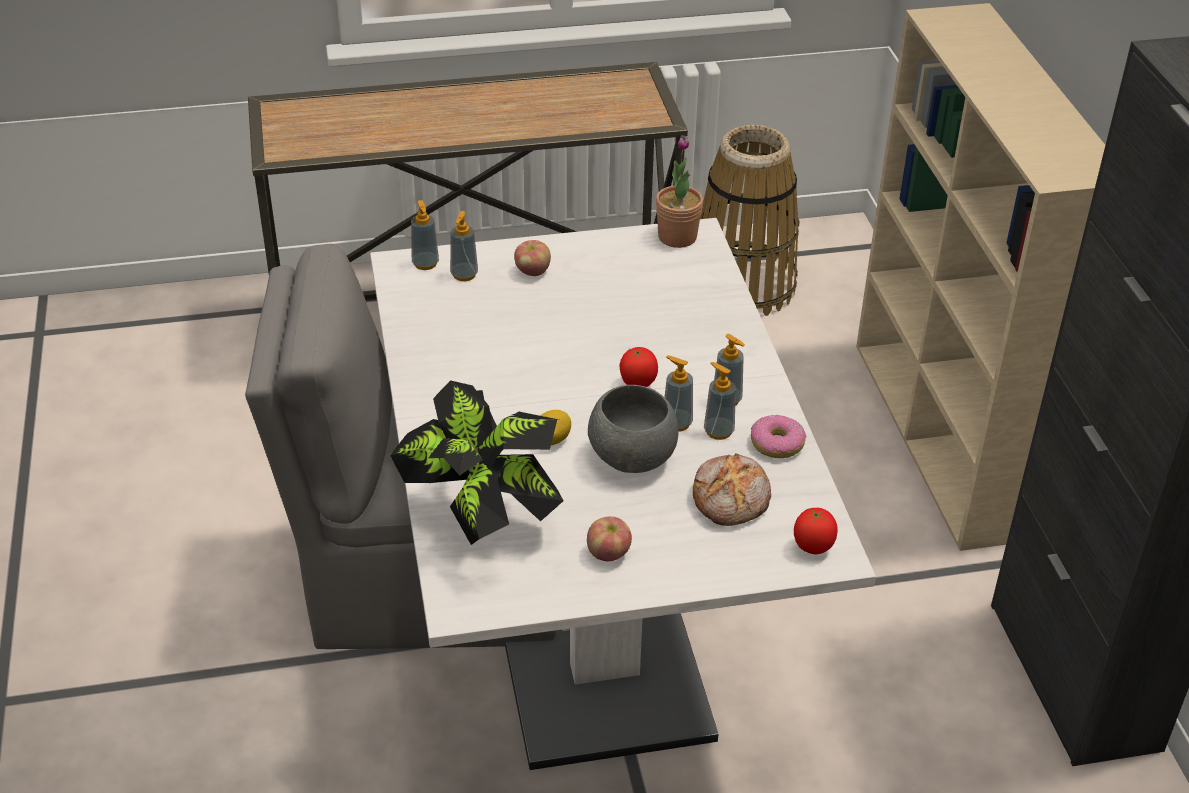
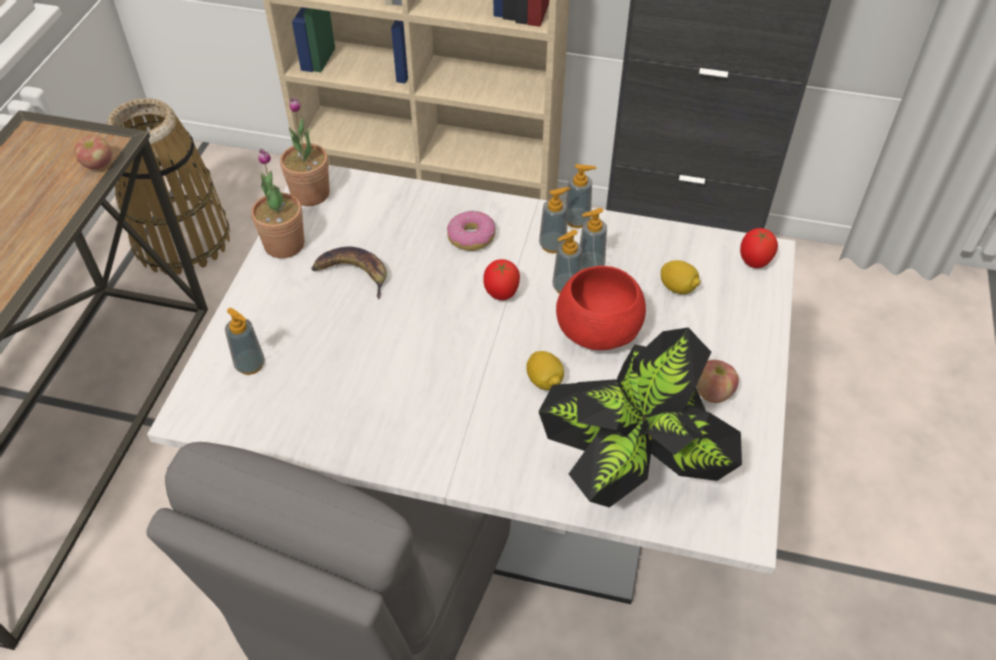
camera: 65 degrees left, 10 degrees up
soap dispenser [411,200,439,270] -> soap dispenser moved to [566,164,597,228]
apple [514,240,551,276] -> apple moved to [74,135,112,169]
grey bowl [588,385,678,473] -> red bowl [556,266,646,350]
bread [693,453,771,526] -> lemon [661,260,701,294]
donut [751,414,806,458] -> donut moved to [447,211,495,251]
none -> potted plant [251,148,304,258]
none -> banana [311,247,387,299]

